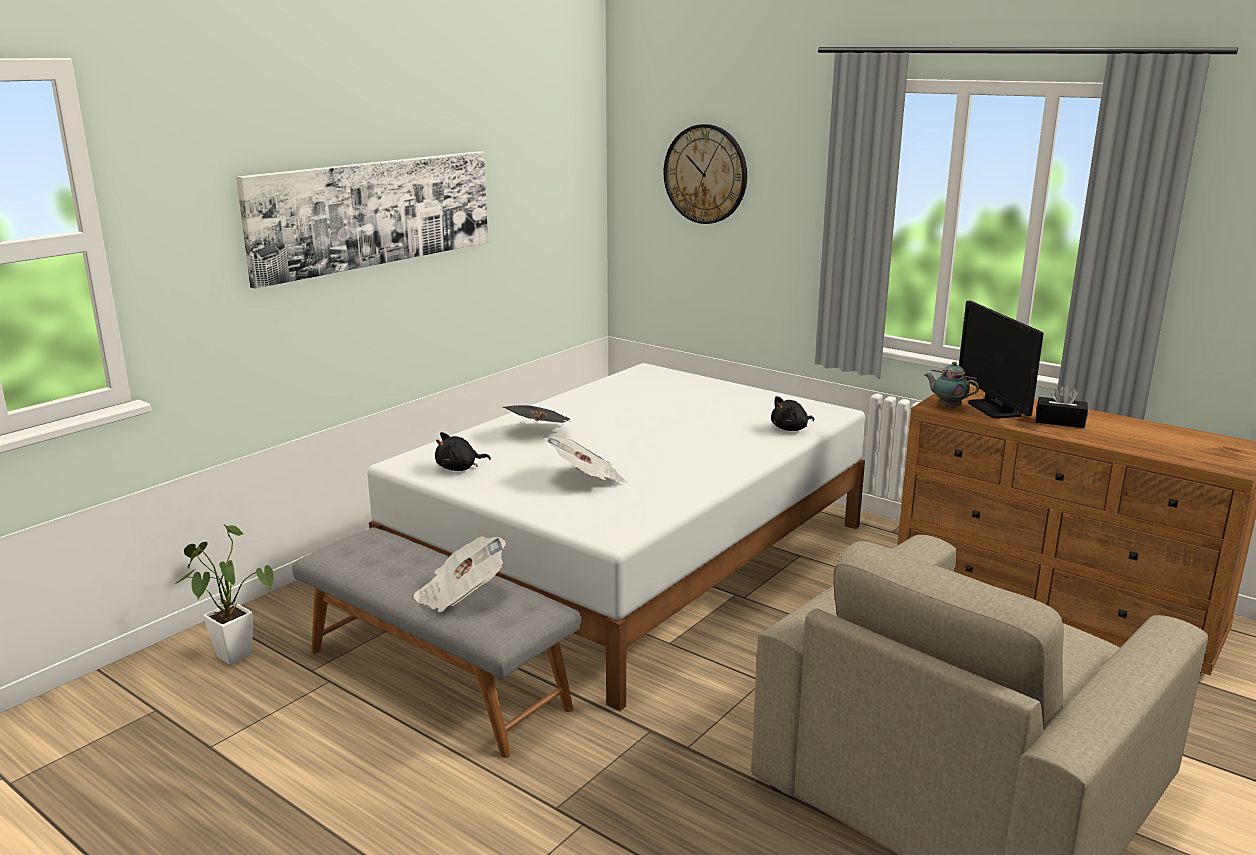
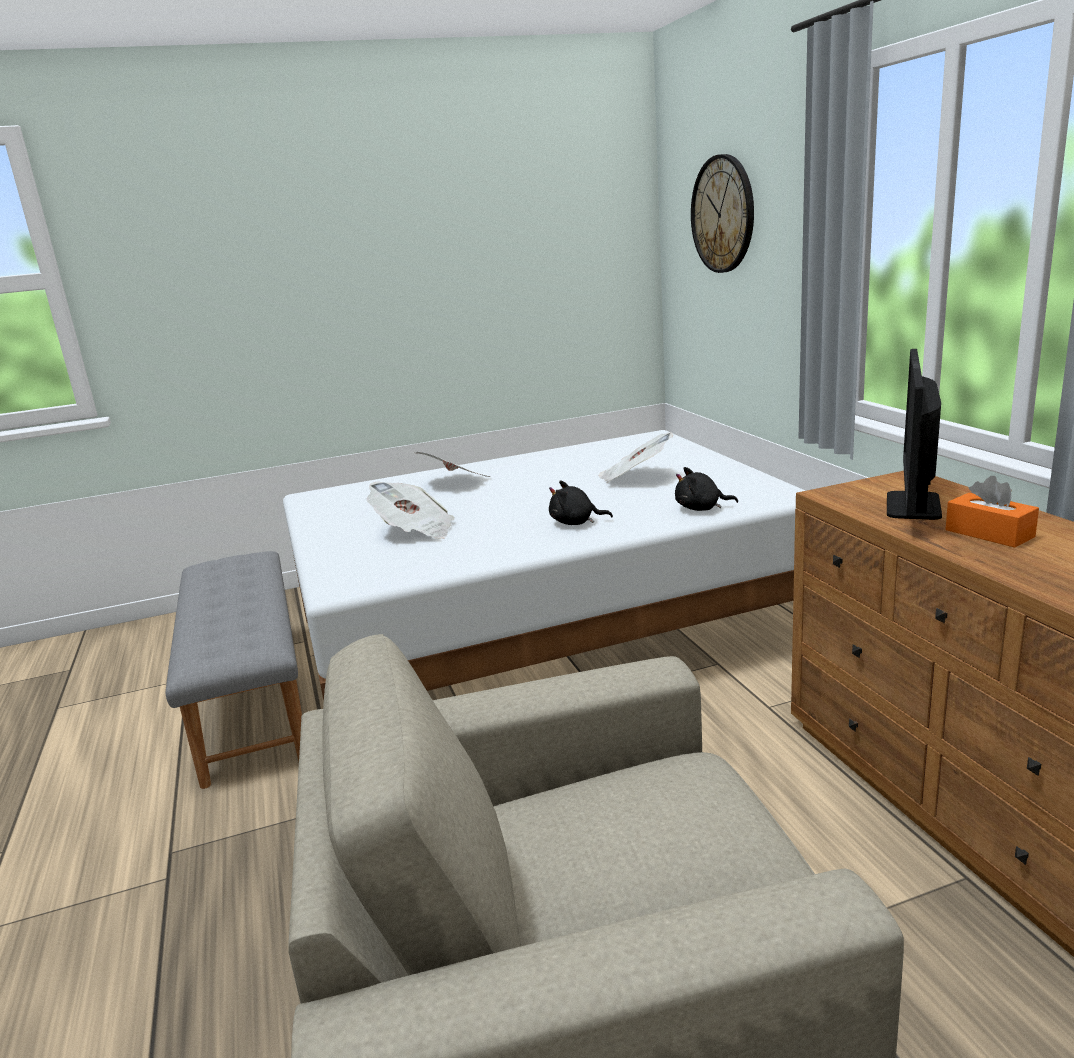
camera: 35 degrees right, 0 degrees up
potted plant [175,524,274,665] -> none
picture [236,151,488,289] -> none
newspaper [414,536,506,612] -> newspaper moved to [598,433,673,482]
black plush toy [435,432,491,471] -> black plush toy moved to [549,480,613,525]
teapot [925,361,979,409] -> none
black tissue box [1036,385,1088,428] -> orange tissue box [946,476,1039,548]

